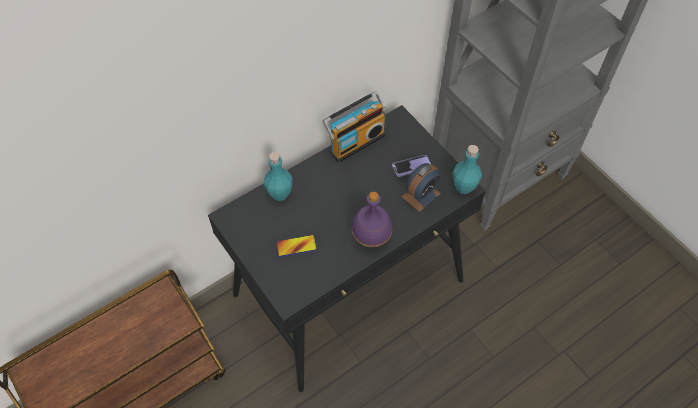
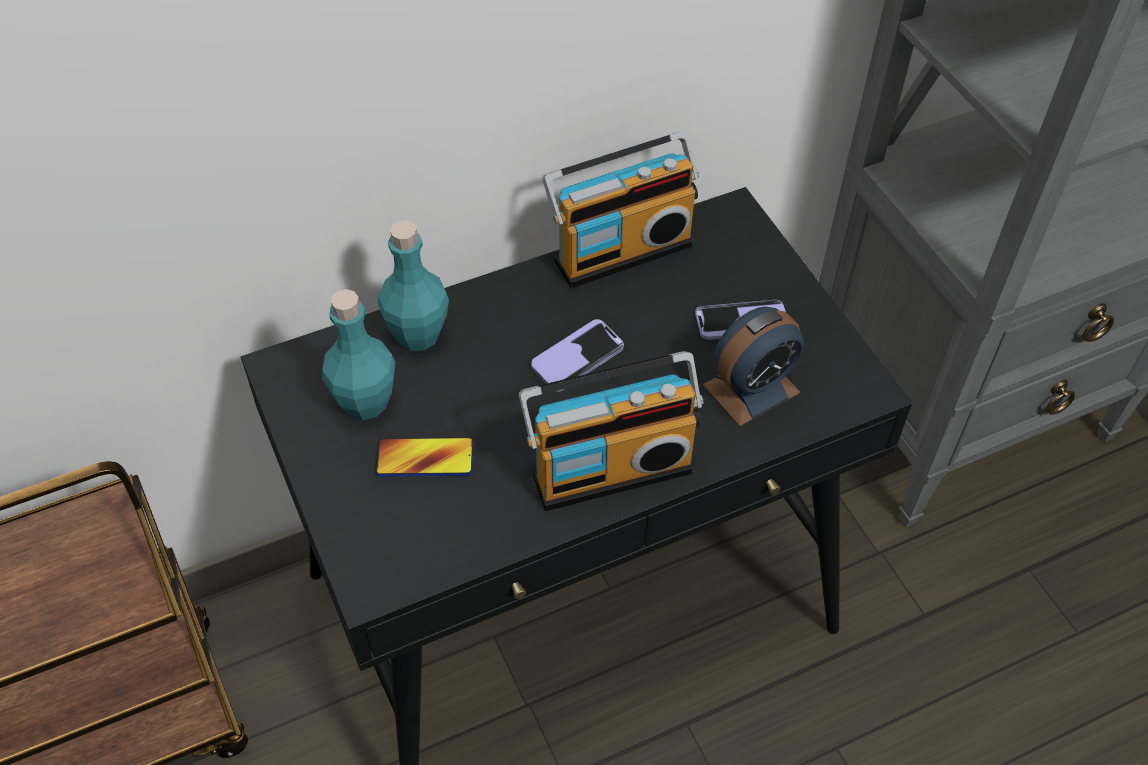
camera: 10 degrees right, 5 degrees down
purple bottle [352,192,392,247] -> radio [519,351,703,511]
turquoise bottle [452,145,482,194] -> turquoise bottle moved to [322,289,395,420]
none -> phone [531,319,624,392]

